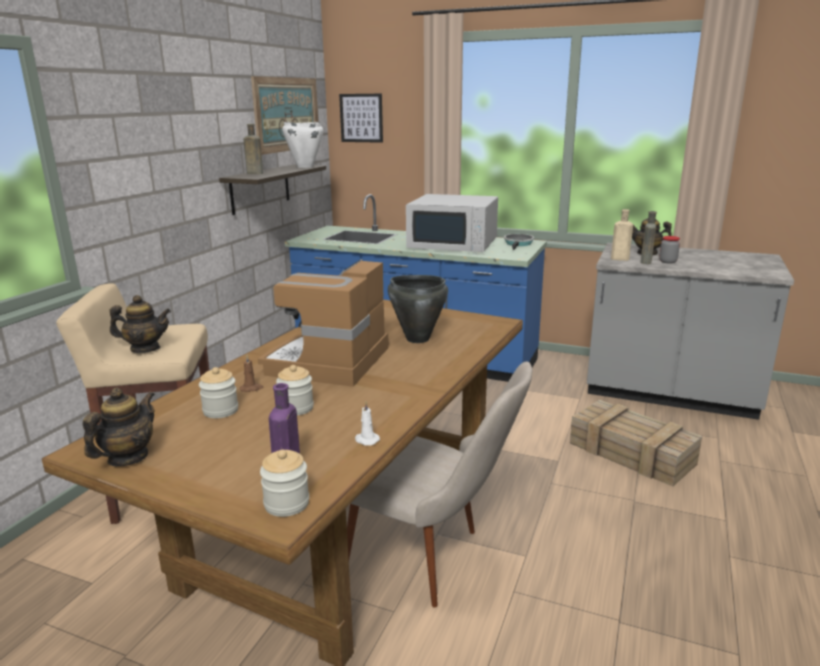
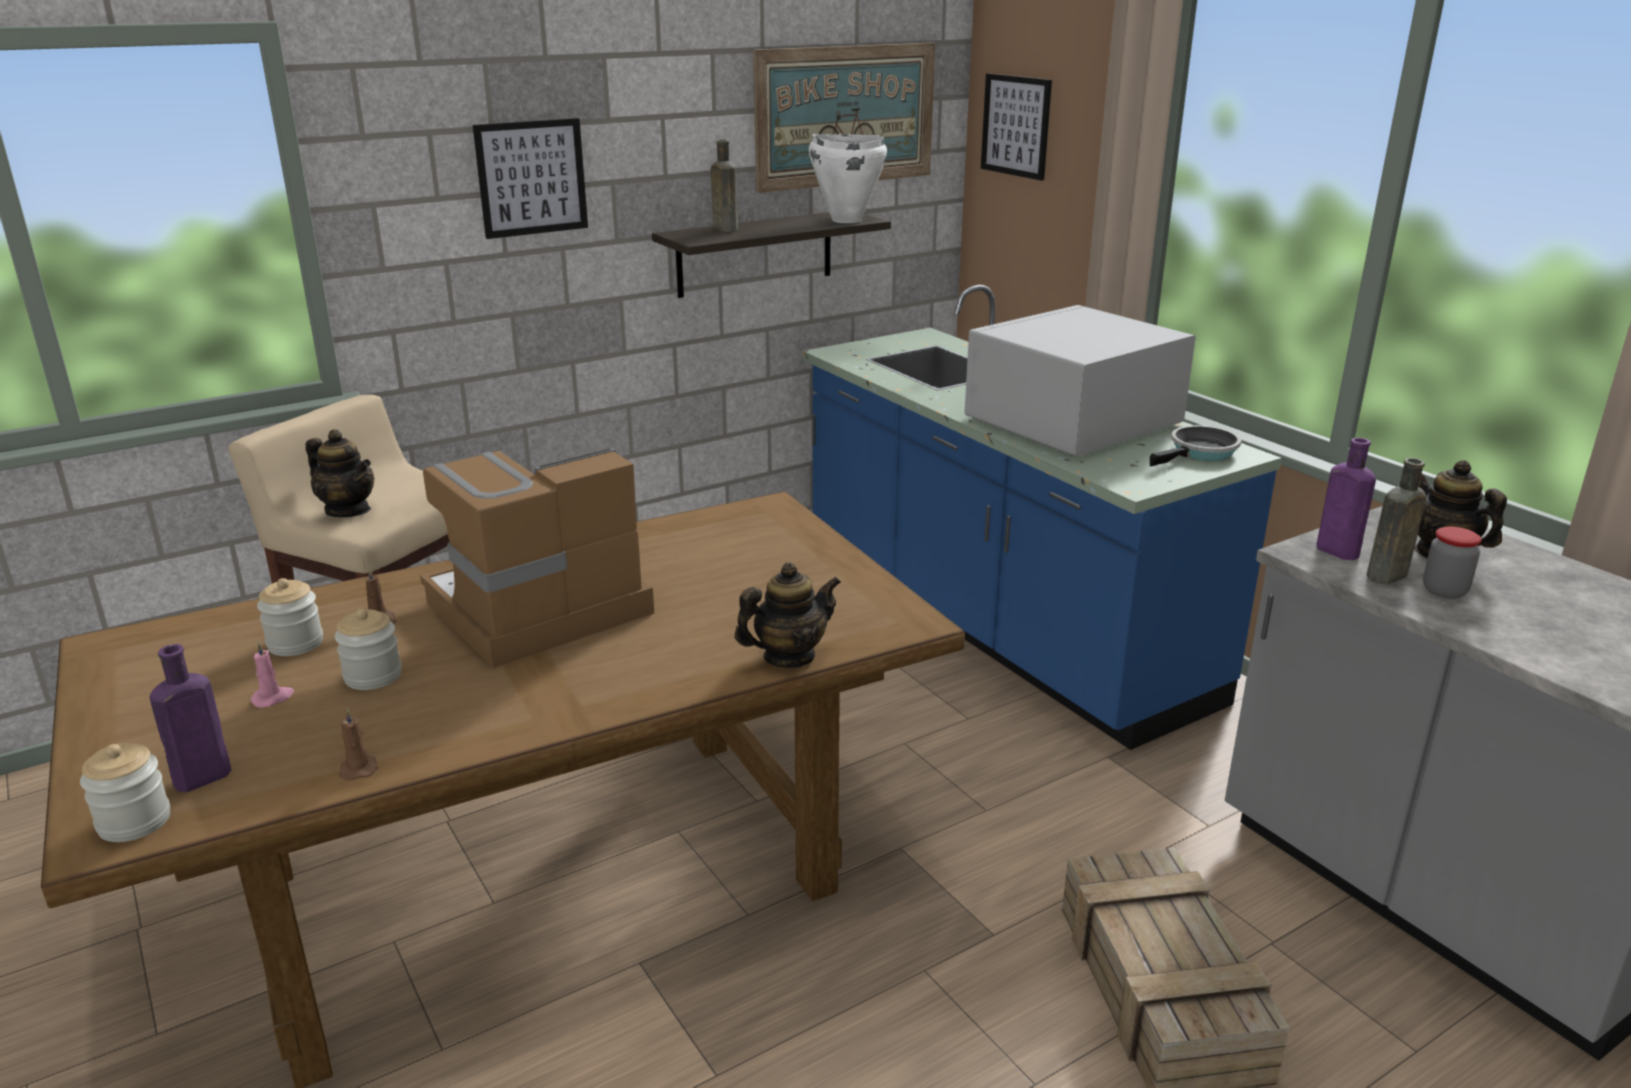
camera: 35 degrees right, 5 degrees up
teapot [83,388,155,466] -> teapot moved to [734,562,841,668]
beige chair [347,361,532,607] -> none
white candle [355,402,380,446] -> brown candle [339,709,378,781]
black cooking pot [388,275,448,343] -> none
white microwave [406,194,498,252] -> white microwave turned 90 degrees clockwise [965,305,1196,457]
beige bottle [611,209,633,261] -> purple bottle [1316,438,1376,560]
none -> pink candle [251,641,294,708]
none -> picture [473,118,588,239]

